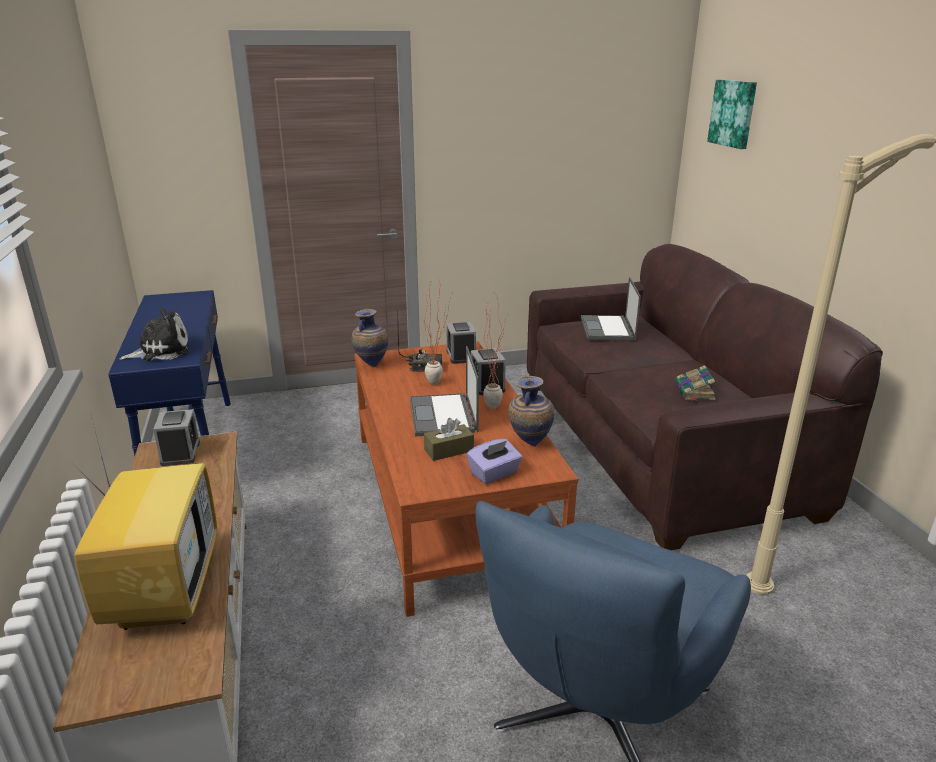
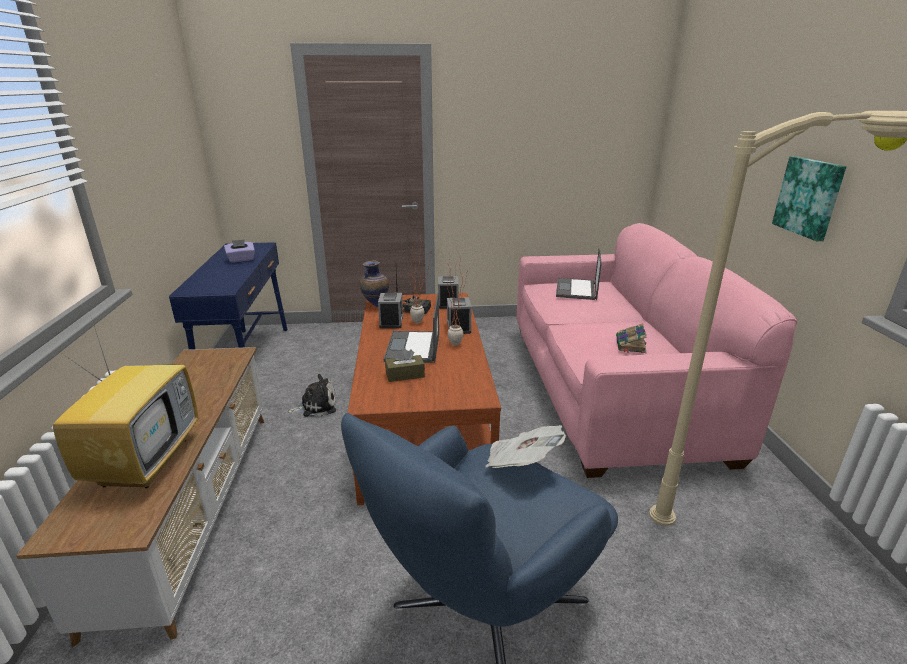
camera: 10 degrees right, 0 degrees up
plush toy [120,308,189,361] -> plush toy moved to [287,374,336,417]
alarm clock [153,409,200,466] -> alarm clock moved to [378,293,403,329]
purple tissue box [466,439,522,484] -> purple tissue box moved to [224,240,255,263]
vase [508,376,554,447] -> none
brown sofa [527,244,883,550] -> pink sofa [516,223,797,478]
picture [707,80,757,149] -> picture moved to [772,156,846,241]
none -> newspaper [485,425,566,468]

